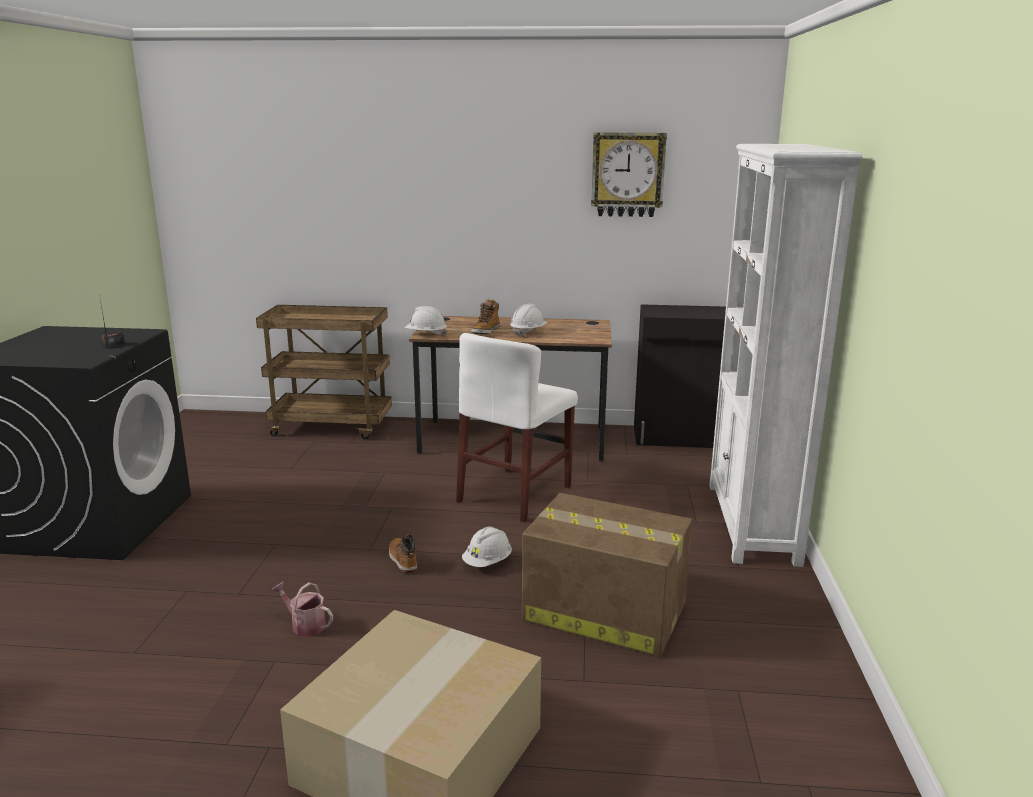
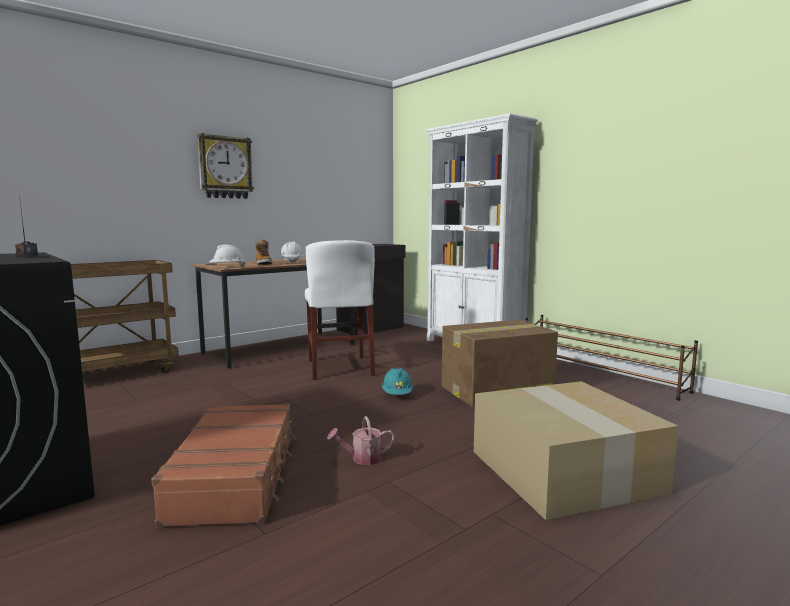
camera: 45 degrees left, 10 degrees down
boot [389,534,417,573] -> none
white hard hat [462,526,512,567] -> turquoise hard hat [382,368,413,395]
wall clock [591,132,667,217] -> wall clock moved to [197,133,254,199]
none -> brown suitcase [151,404,296,527]
none -> brown shoe rack [525,315,698,401]

